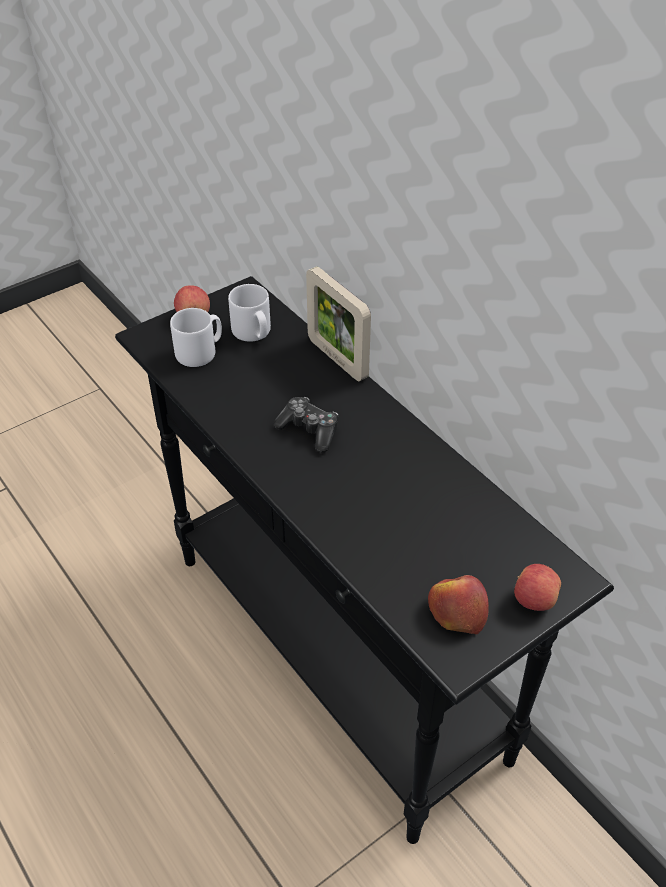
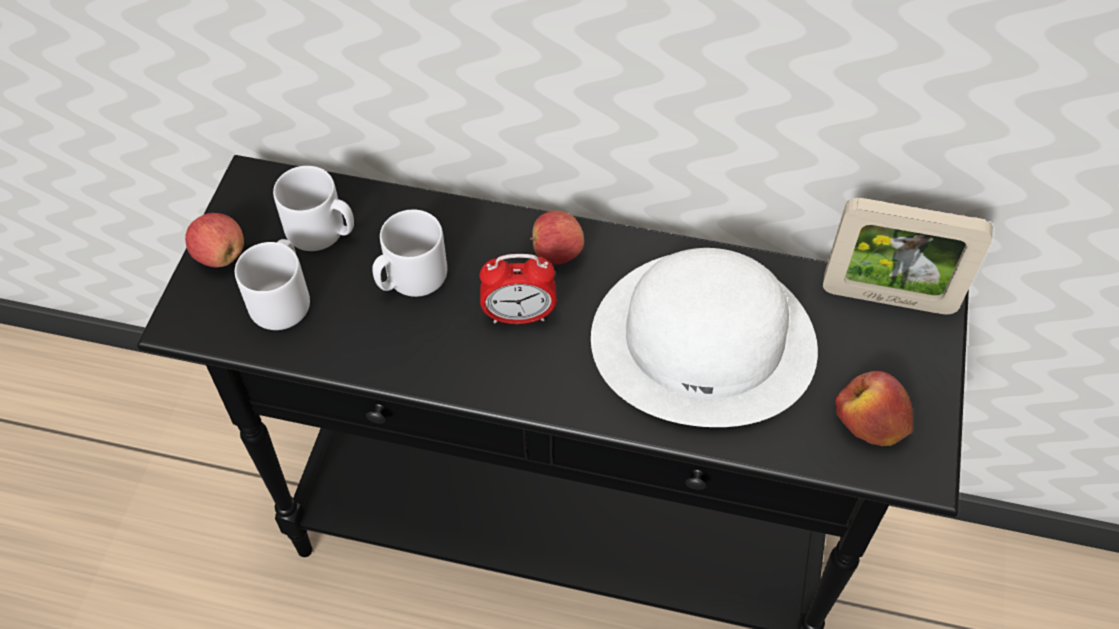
camera: 40 degrees left, 10 degrees up
game controller [273,397,338,453] -> alarm clock [480,254,557,324]
picture frame [306,266,371,381] -> picture frame moved to [823,198,993,315]
apple [514,564,561,611] -> apple moved to [530,211,584,265]
none -> white mug [372,209,447,297]
none -> white hat [591,248,818,427]

